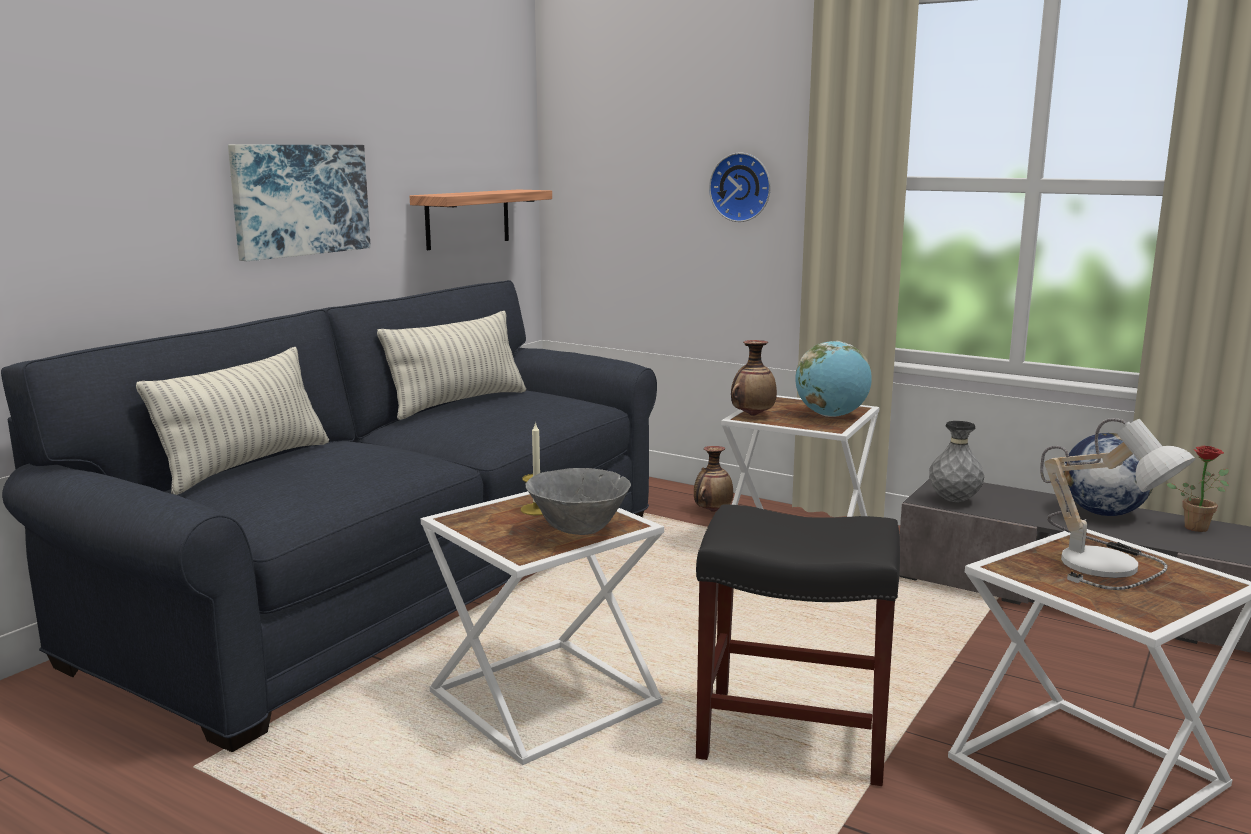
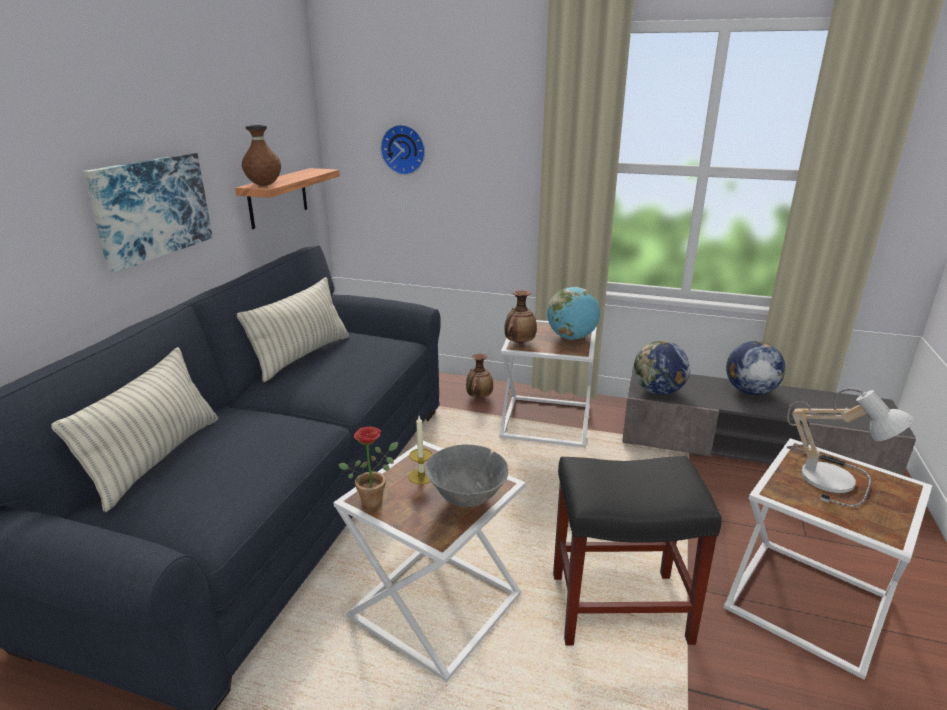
camera: 15 degrees left, 10 degrees up
wall clock [709,153,771,222] -> wall clock moved to [380,124,425,175]
grey vase [929,421,984,502] -> globe [633,341,691,395]
potted plant [1166,446,1229,532] -> potted plant moved to [338,427,398,509]
none -> brown vase [242,125,281,186]

